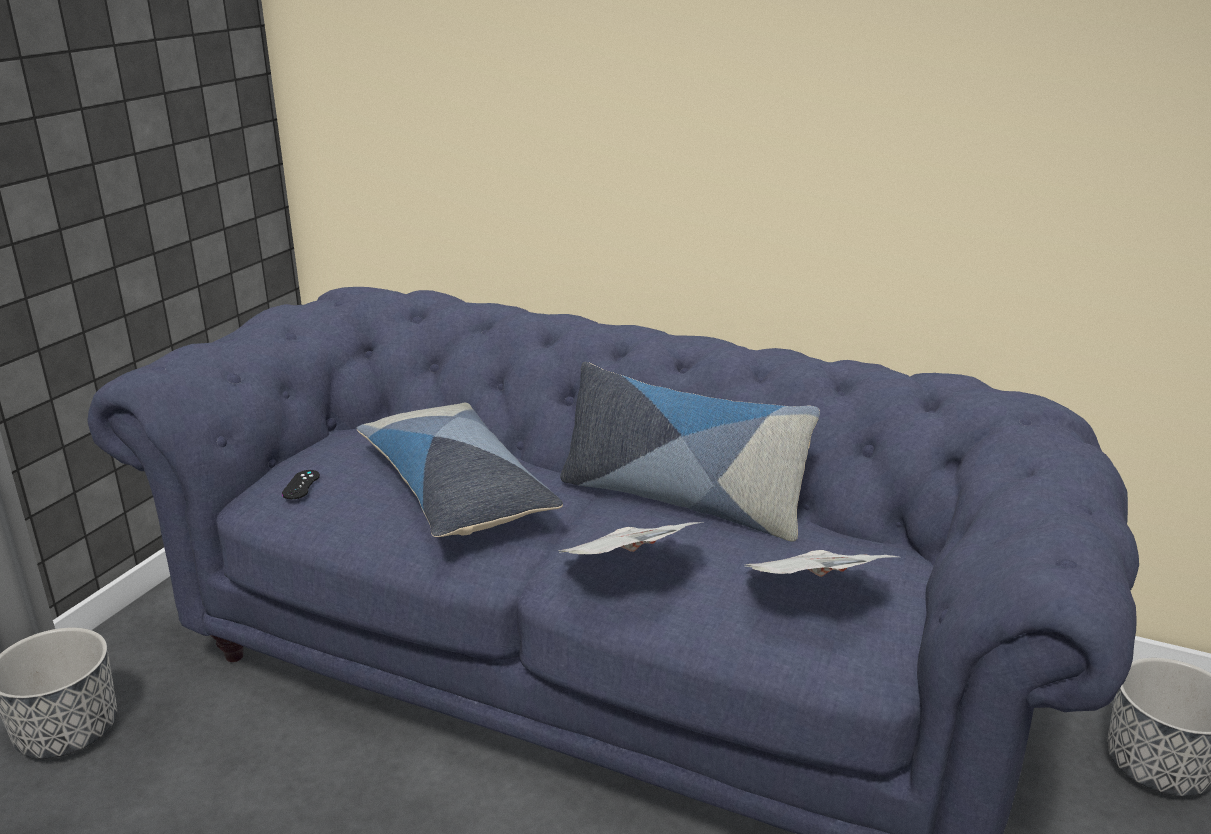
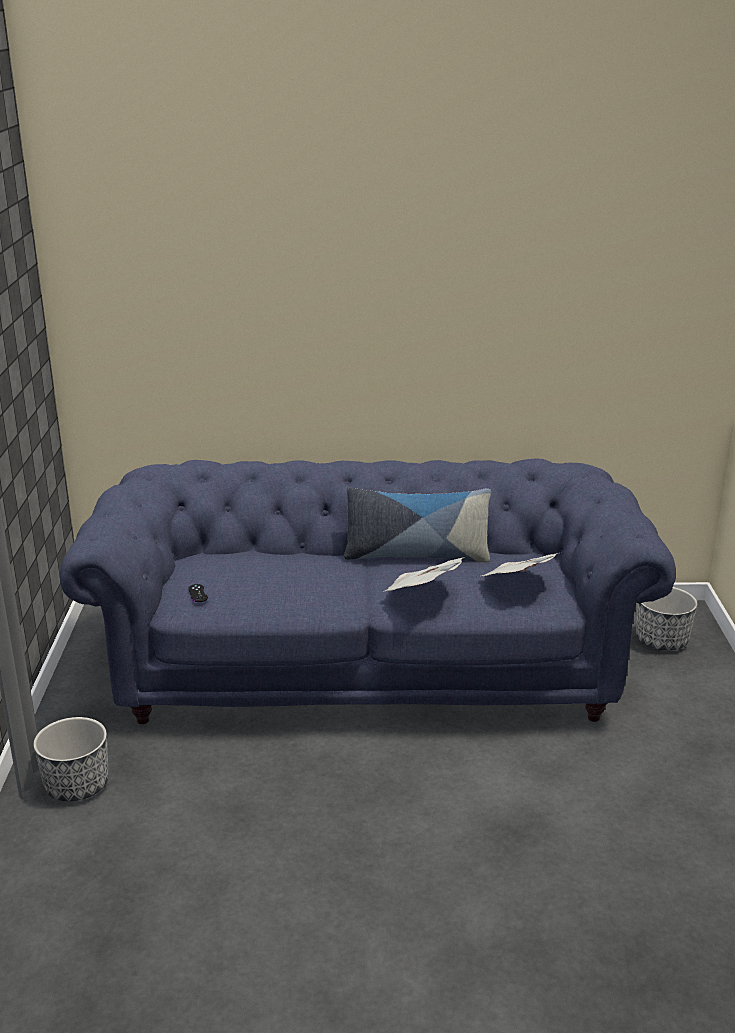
camera: 25 degrees left, 0 degrees up
pillow [357,403,563,537] -> none

